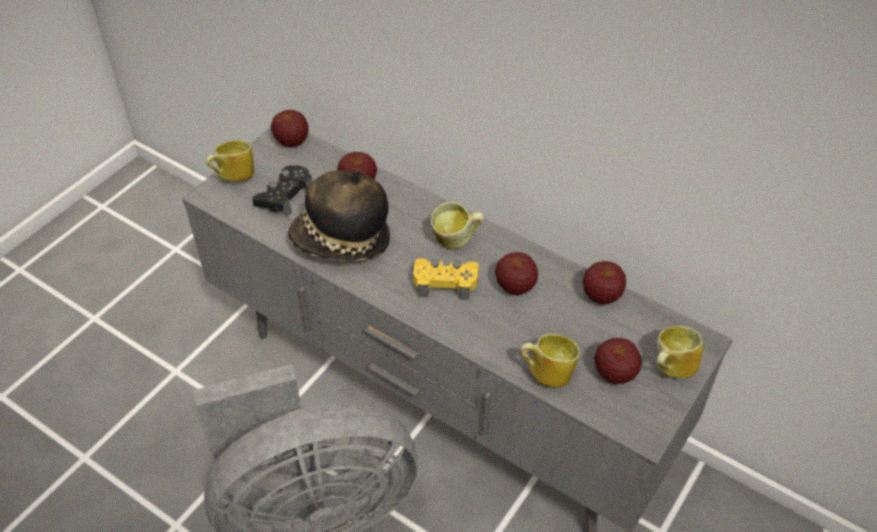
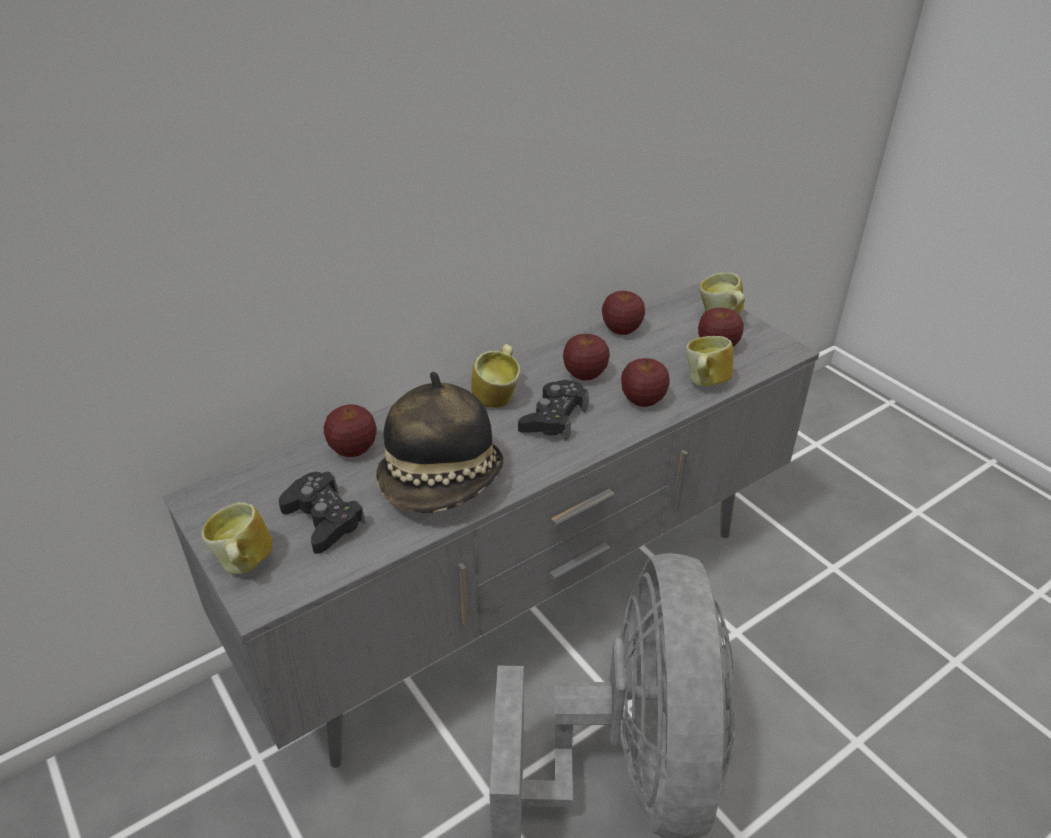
camera: 70 degrees left, 10 degrees down
apple [271,110,309,147] -> apple moved to [621,358,670,407]
yellow game controller [413,258,479,300] -> black game controller [518,380,589,441]

